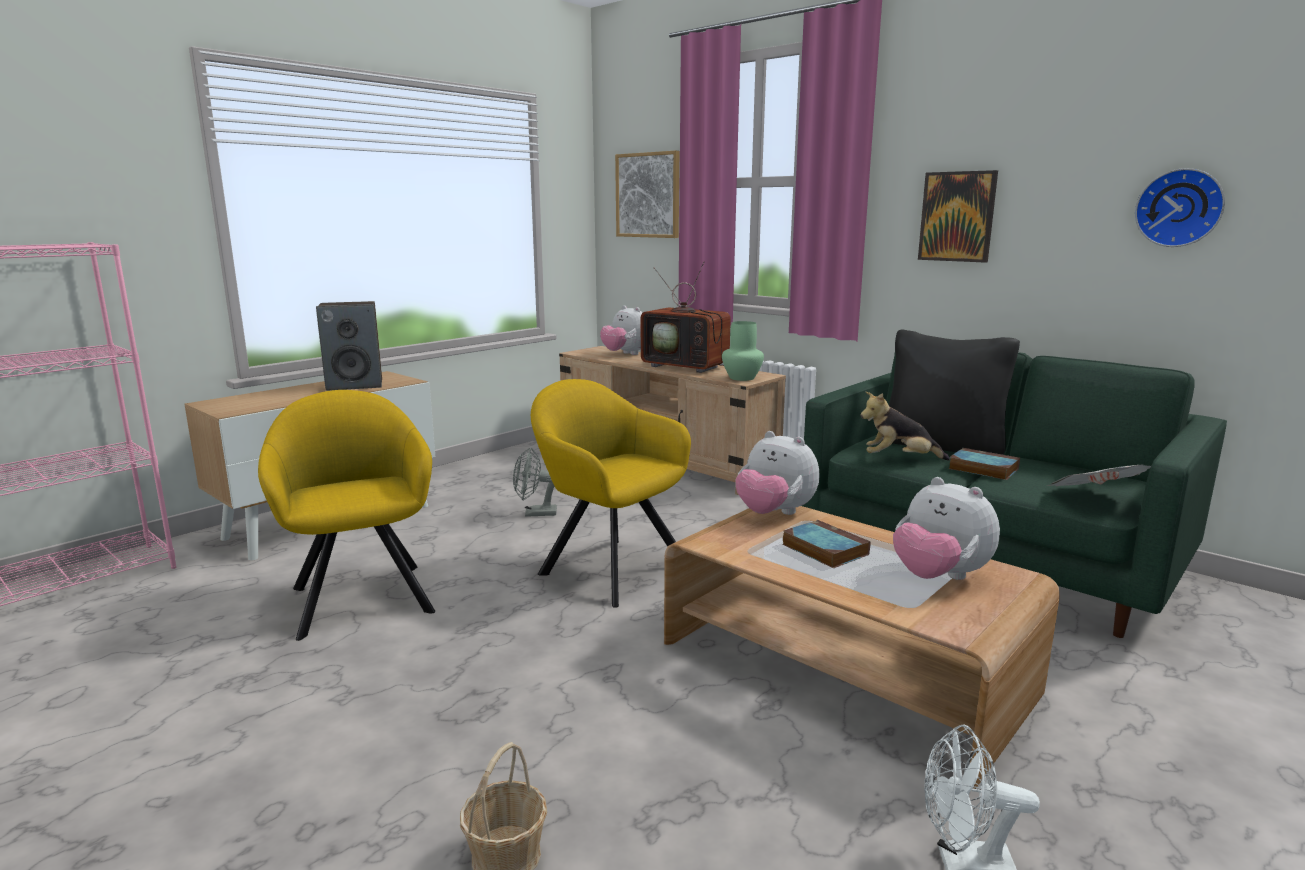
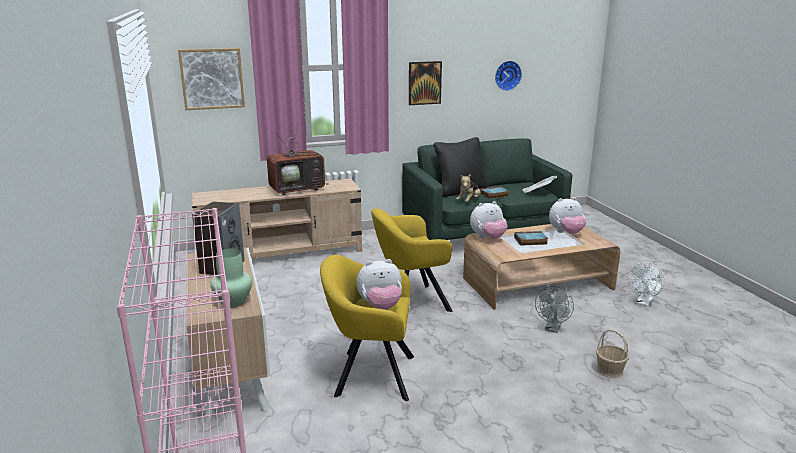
camera: 60 degrees left, 5 degrees up
grey fan [513,447,557,517] -> grey fan moved to [535,286,574,333]
plush toy [600,305,643,355] -> plush toy moved to [356,259,402,310]
green vase [722,321,764,381] -> green vase moved to [210,248,252,307]

